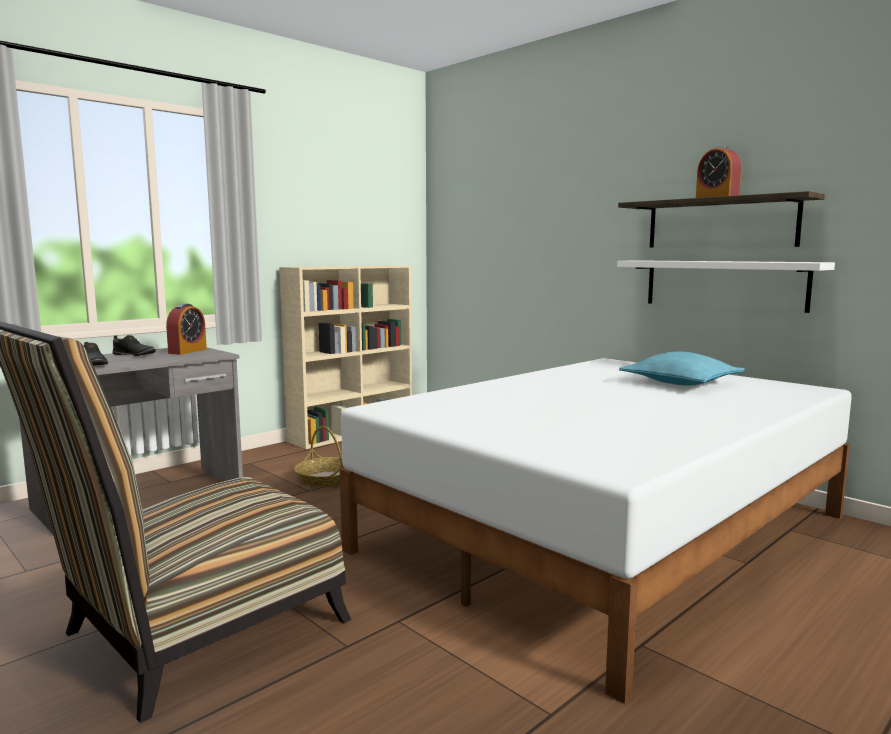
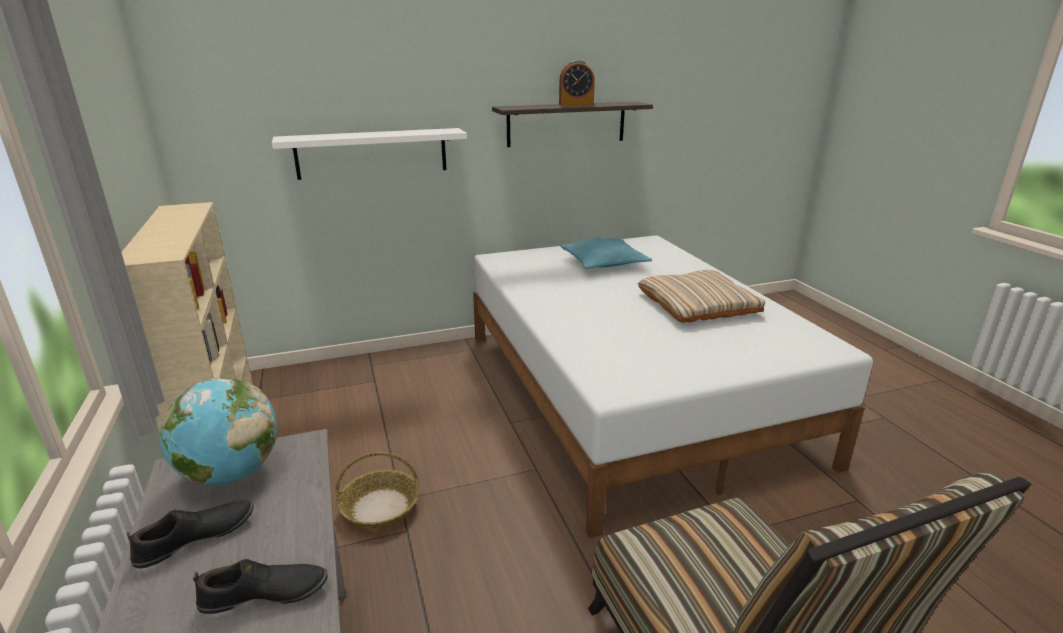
camera: 65 degrees left, 15 degrees up
alarm clock [166,304,207,355] -> globe [160,378,277,485]
white shelf [617,260,835,313] -> white shelf moved to [272,128,467,180]
none -> beige pillow [638,270,765,323]

